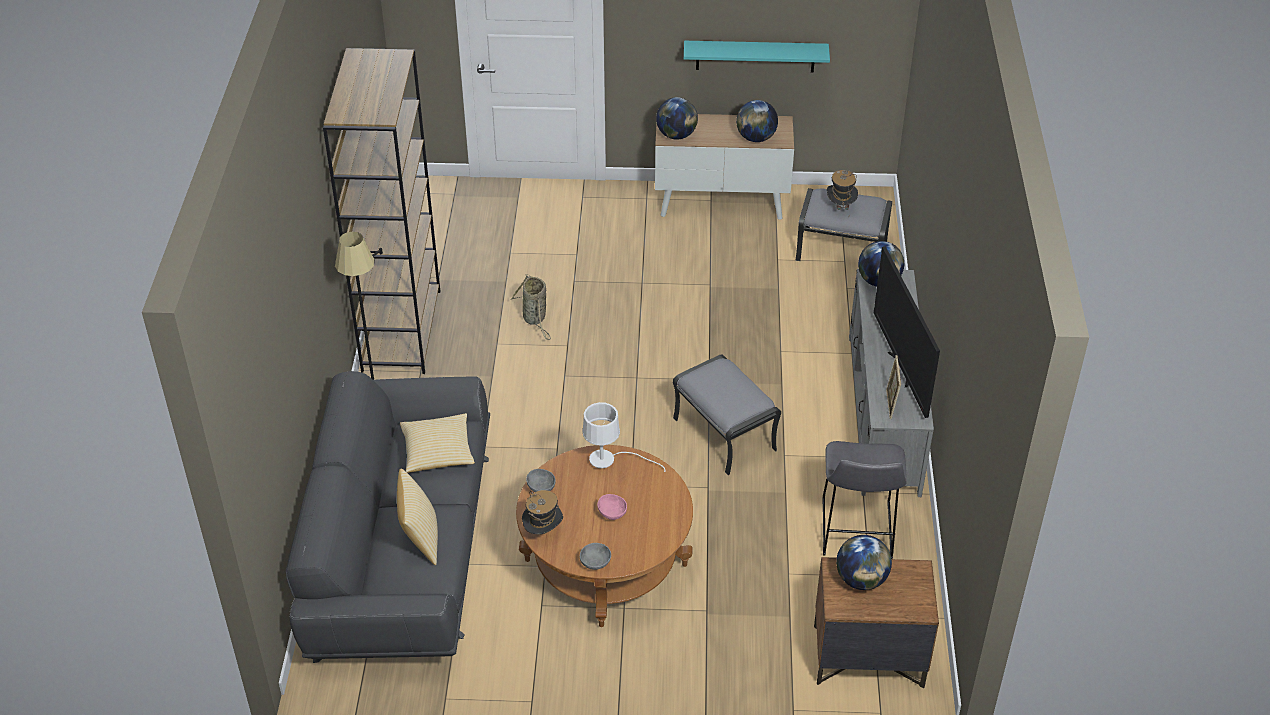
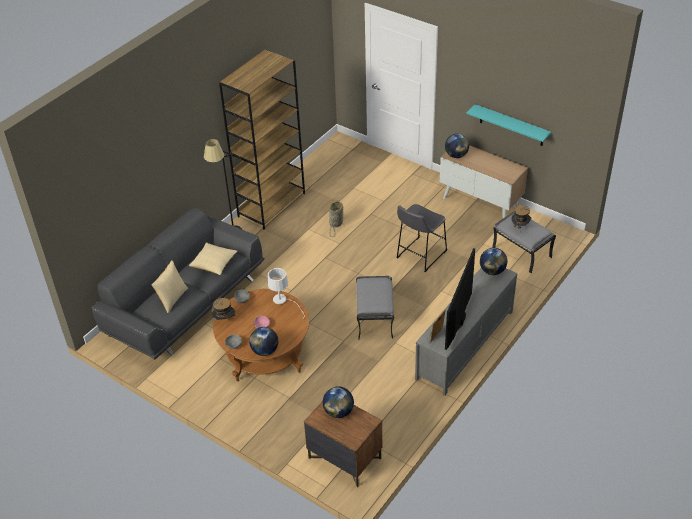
camera: 35 degrees right, 0 degrees up
globe [736,100,778,142] -> globe moved to [249,327,278,356]
grey stool [823,441,907,559] -> grey stool moved to [396,204,447,272]

